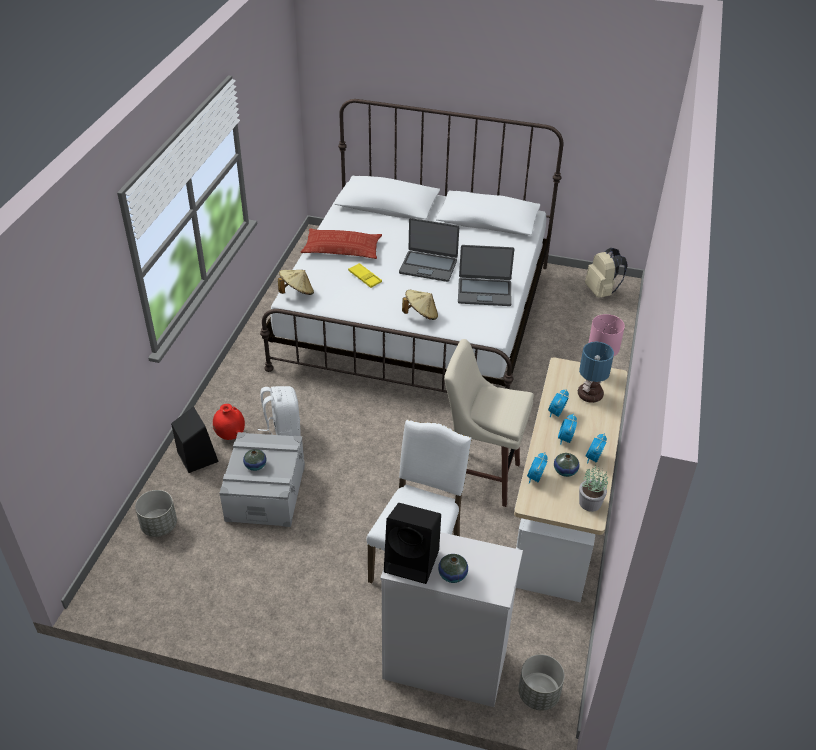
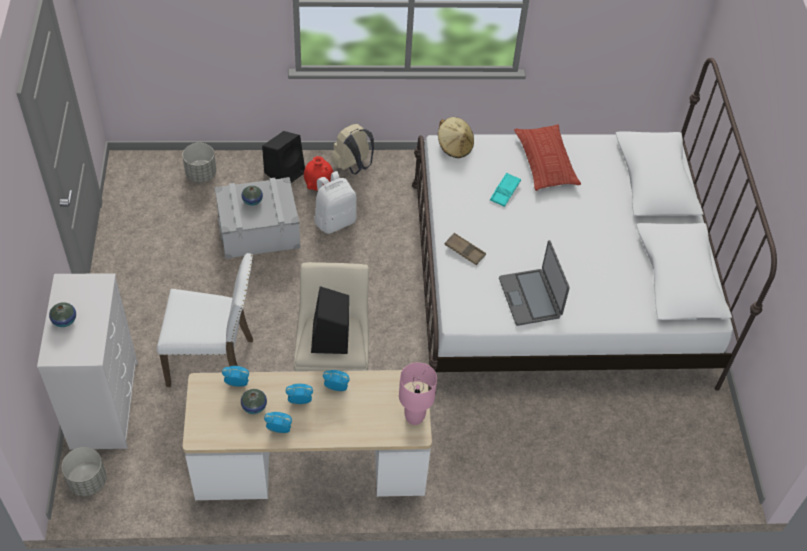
camera: 70 degrees right, 10 degrees up
yellow tray [348,263,382,288] -> turquoise tray [490,173,521,207]
black speaker [384,503,441,584] -> black speaker moved to [311,286,349,354]
laptop [399,218,459,282] -> none
beige hat [402,290,438,320] -> brown tray [444,233,486,265]
table lamp [578,342,614,403] -> none
potted plant [579,466,608,512] -> none
beige backpack [585,248,627,298] -> beige backpack moved to [331,124,374,174]

